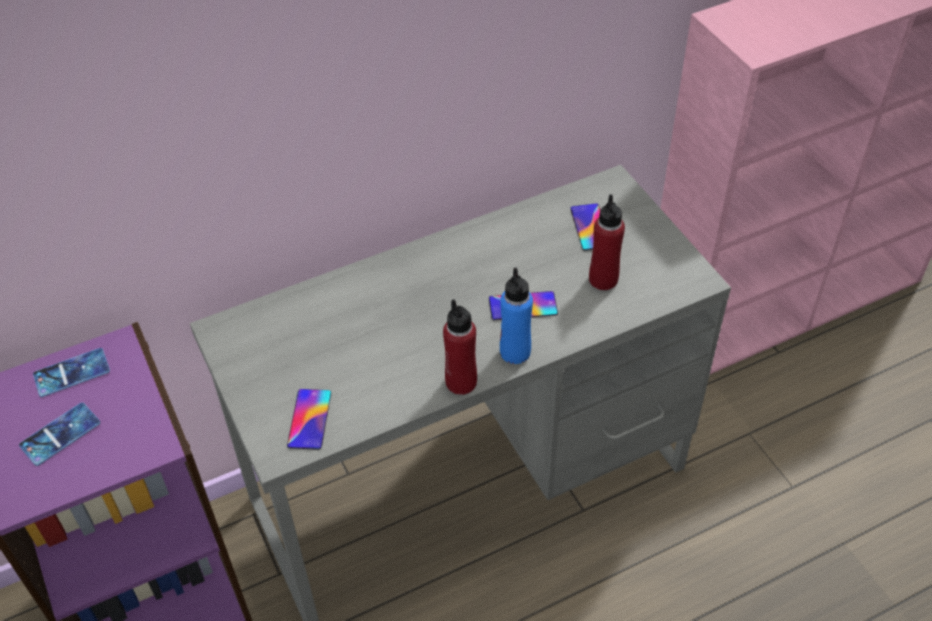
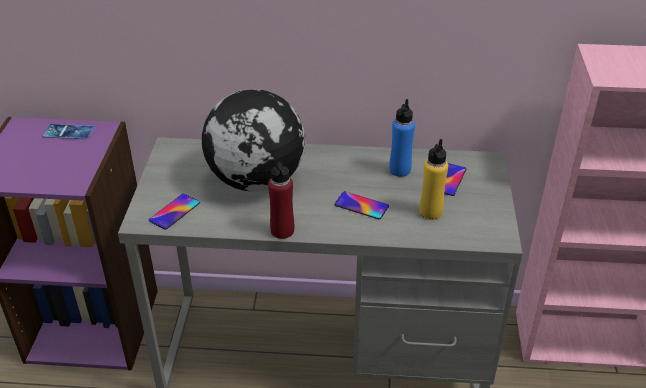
camera: 30 degrees right, 10 degrees down
phone [19,403,100,466] -> none
blue bottle [500,267,533,364] -> blue bottle moved to [389,99,415,177]
red bottle [589,194,625,290] -> yellow bottle [420,139,448,220]
none -> globe [202,89,306,191]

